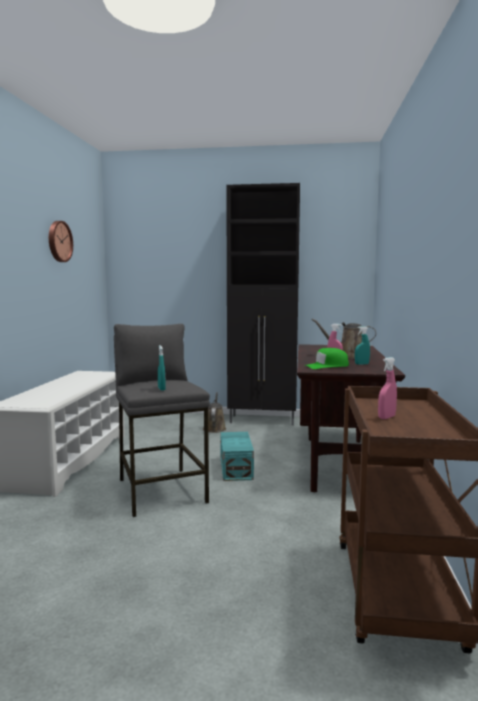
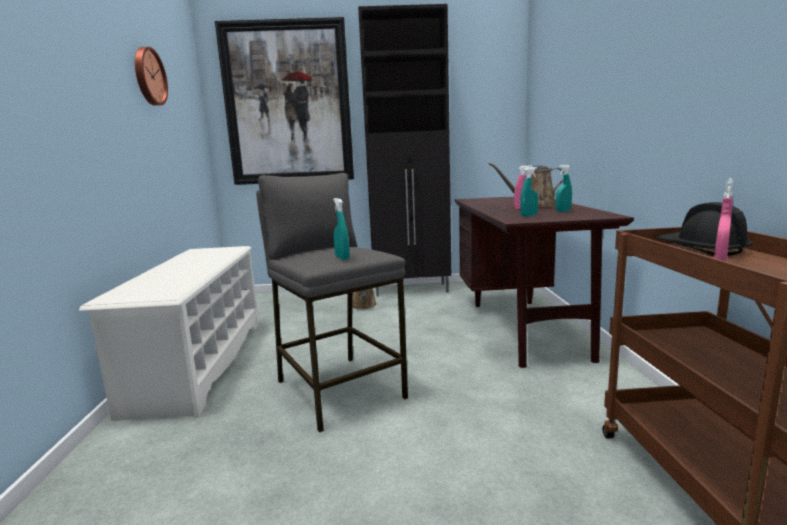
camera: 10 degrees left, 5 degrees up
turquoise storage box [220,432,254,481] -> none
green cap [304,348,349,369] -> turquoise spray bottle [520,167,538,217]
none -> picture [215,17,354,185]
none -> black hard hat [657,202,753,256]

